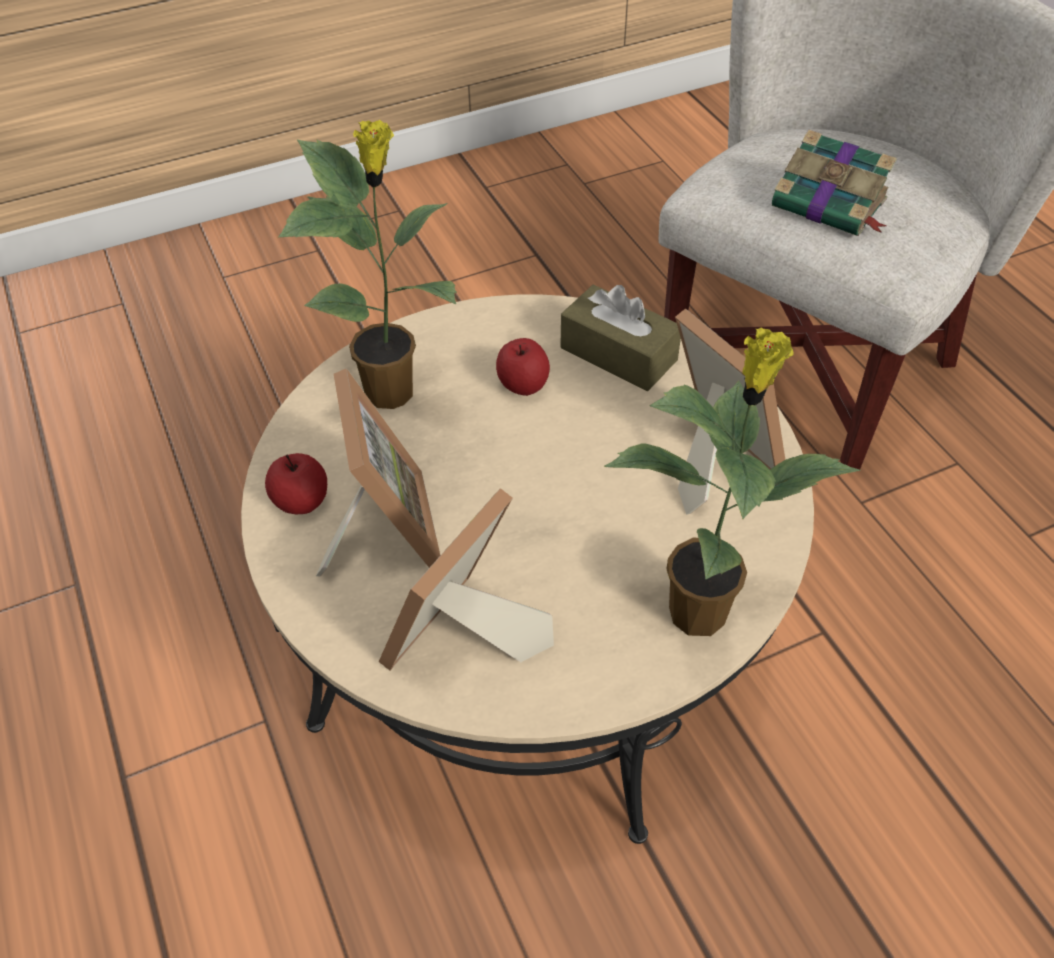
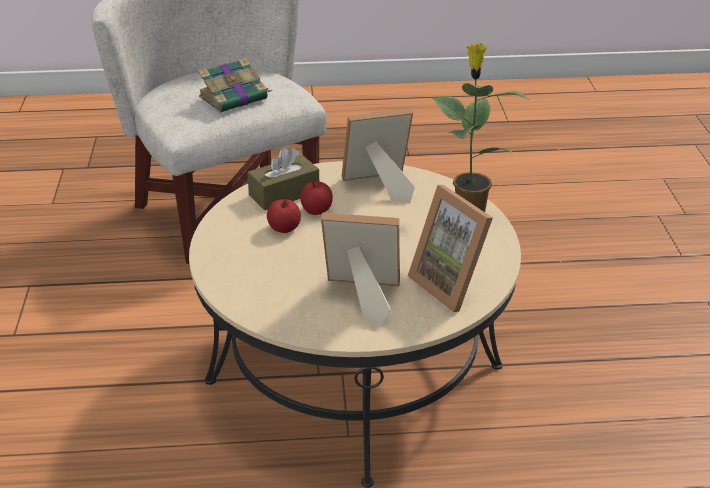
camera: 70 degrees left, 15 degrees down
apple [265,453,327,514] -> apple moved to [301,181,333,215]
potted plant [278,120,457,409] -> none

